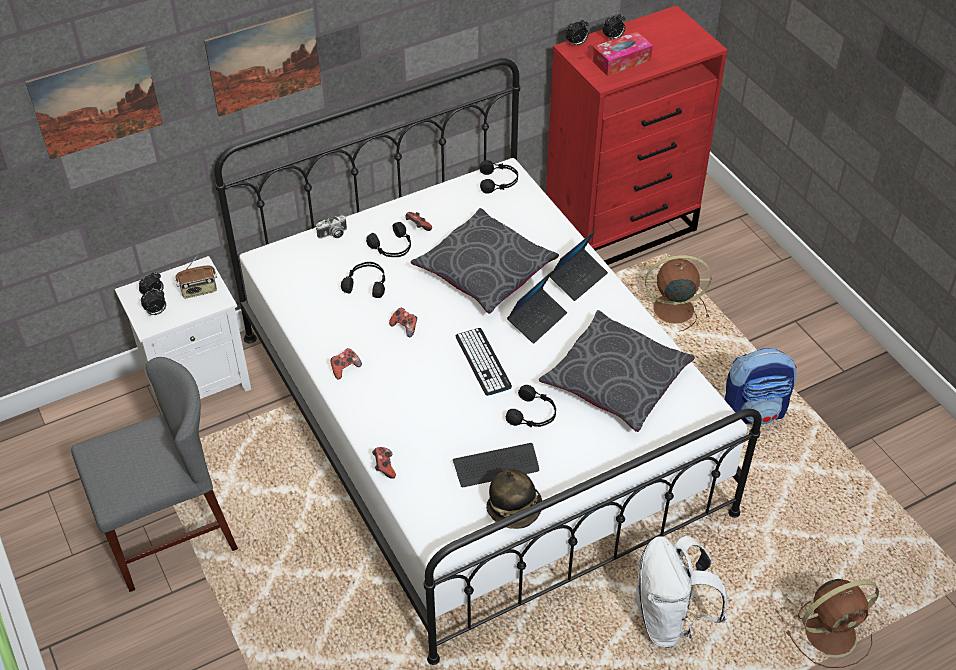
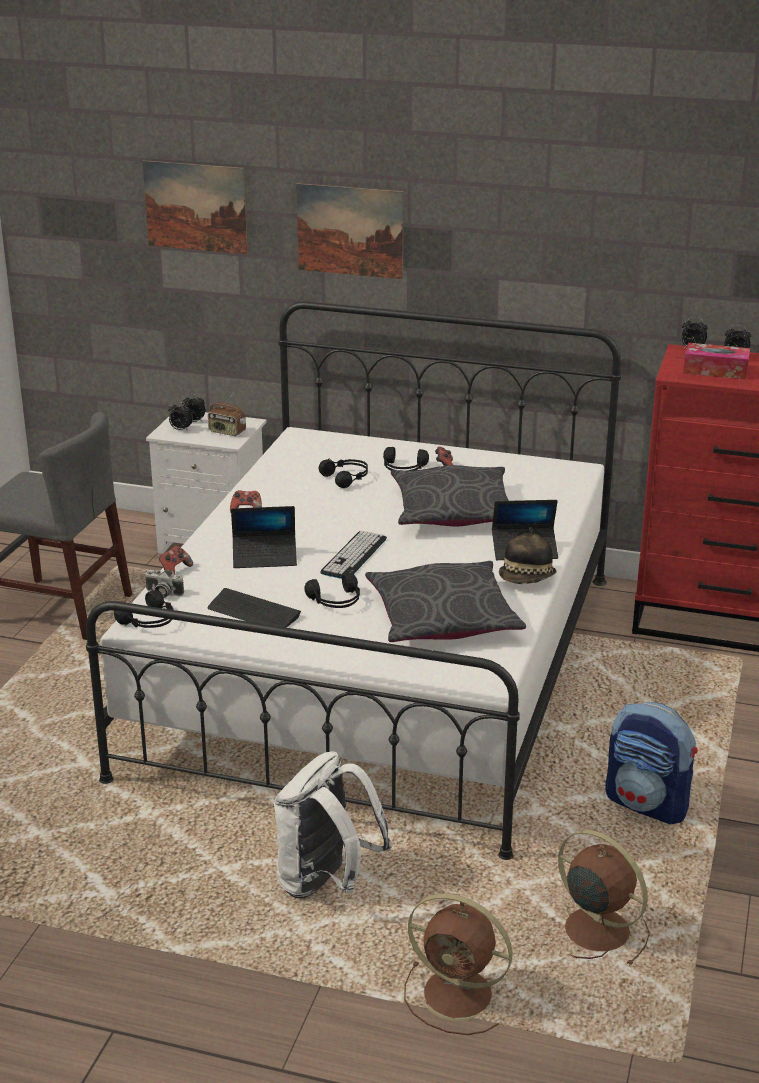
camera: 45 degrees right, 20 degrees down
camera [316,215,347,239] -> camera moved to [145,570,184,598]
game controller [389,308,417,337] -> none
black headphones [479,160,518,194] -> black headphones moved to [114,590,174,628]
hat [486,469,542,529] -> hat moved to [499,527,557,584]
laptop [507,271,567,344] -> laptop moved to [231,506,297,568]
brown fan [645,255,712,332] -> brown fan moved to [558,830,650,966]

